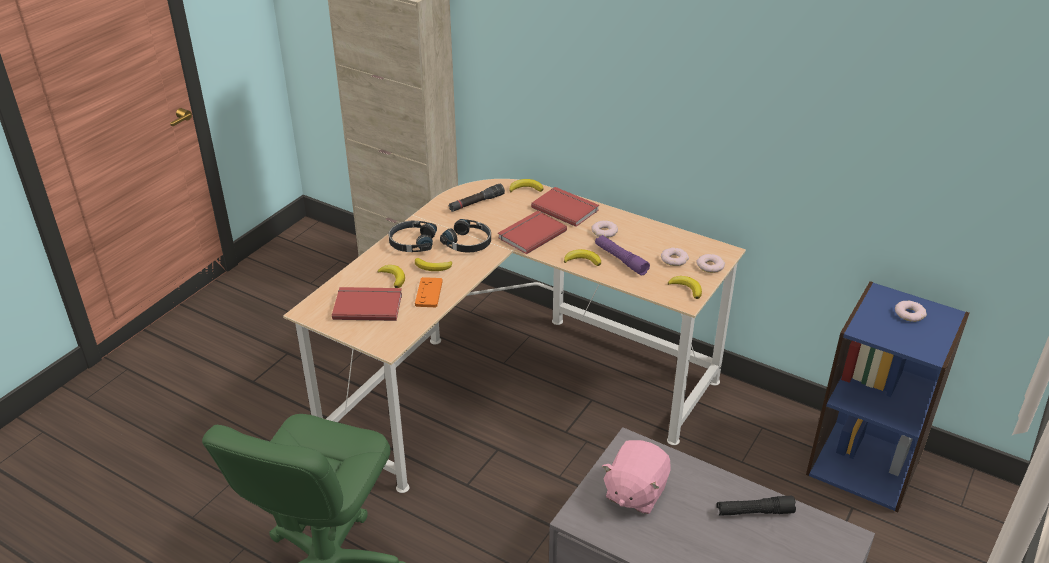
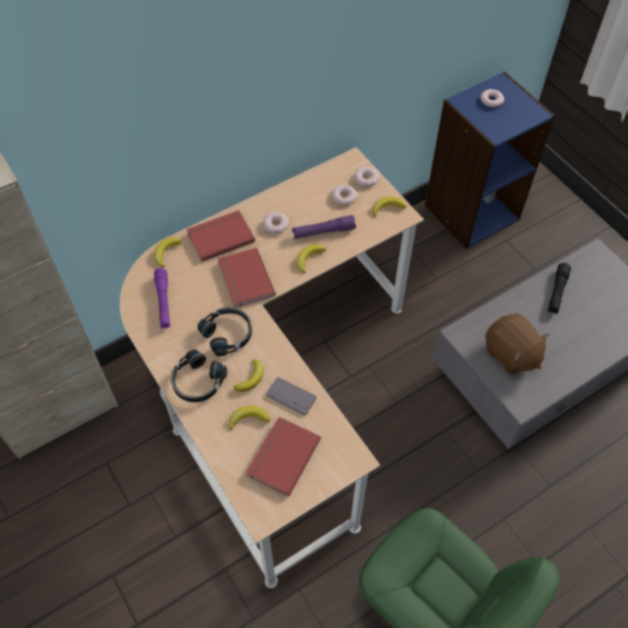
camera: 65 degrees left, 20 degrees up
orange game controller [415,277,443,307] -> grey game controller [266,377,316,415]
black flashlight [449,184,505,212] -> purple flashlight [154,268,170,329]
pink plush toy [602,440,671,514] -> brown plush toy [485,313,550,375]

